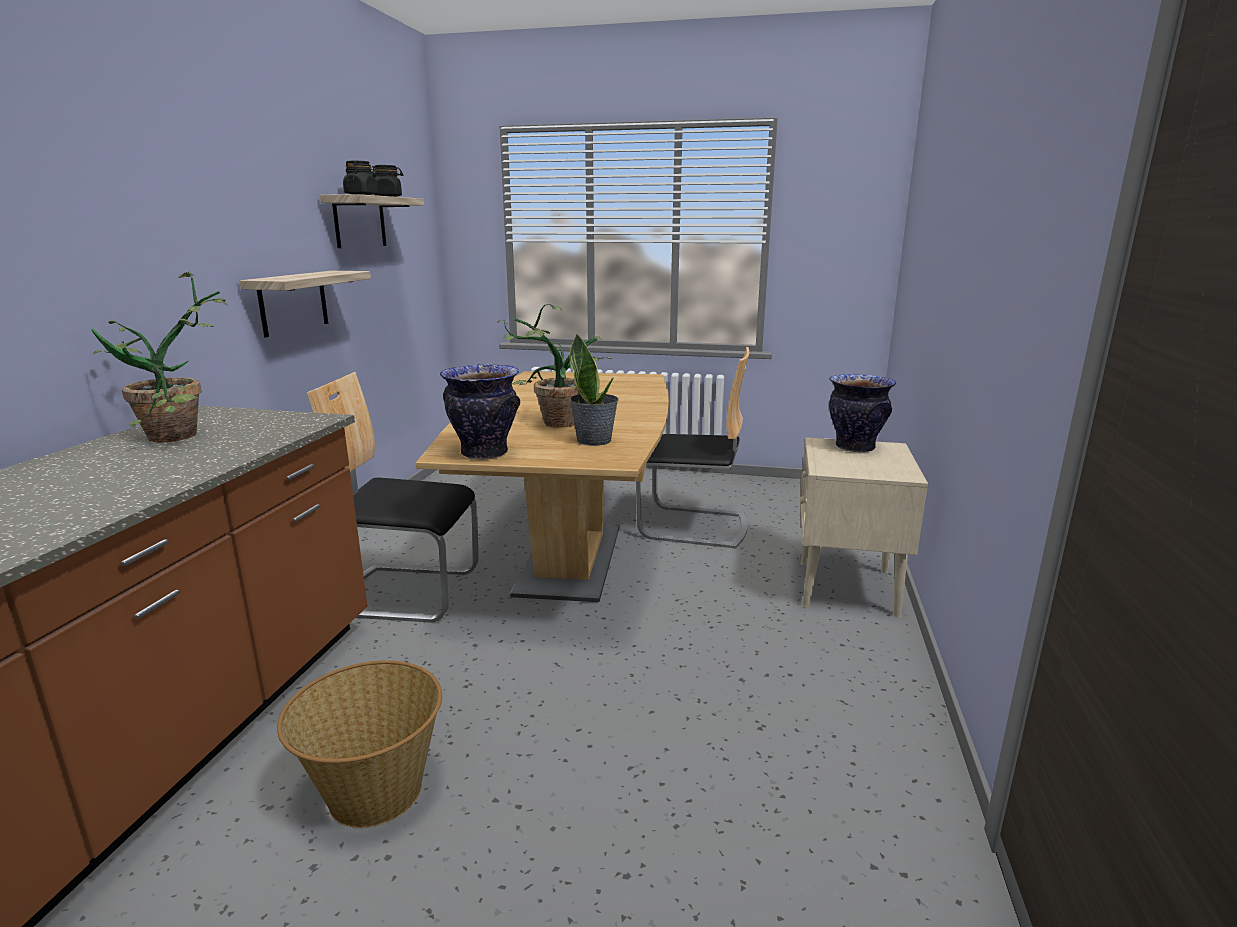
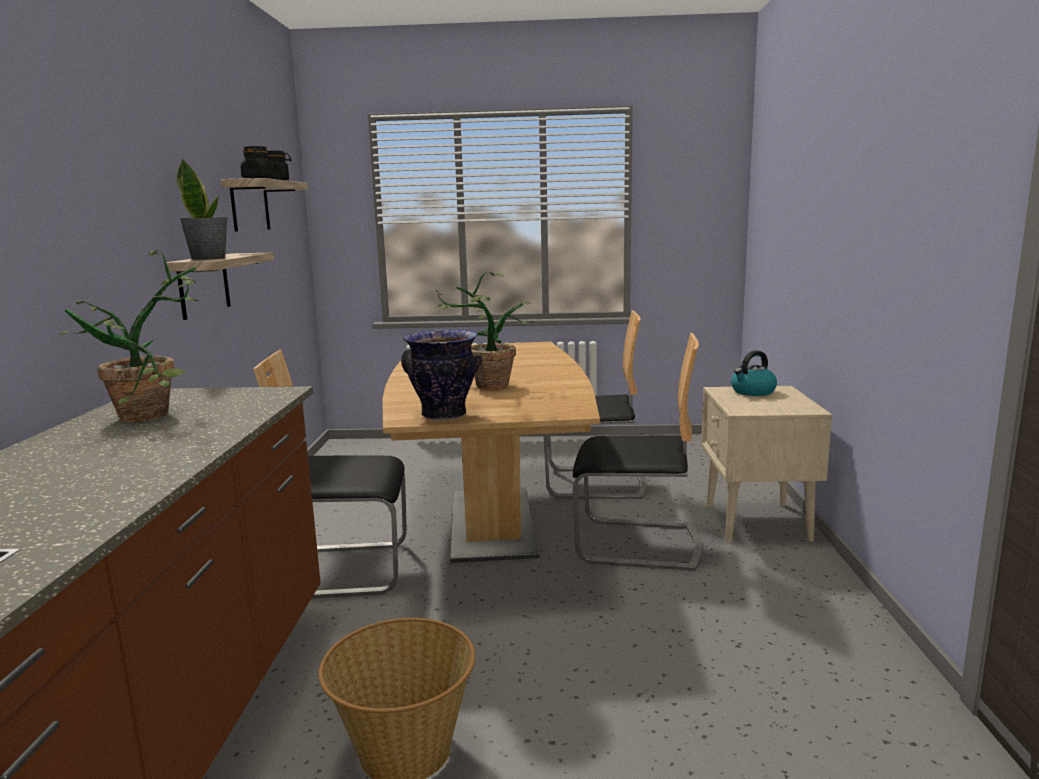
camera: 10 degrees left, 5 degrees down
potted plant [569,333,619,446] -> potted plant moved to [177,158,228,260]
vase [829,374,896,452] -> kettle [731,350,777,396]
none -> chair [573,333,702,571]

